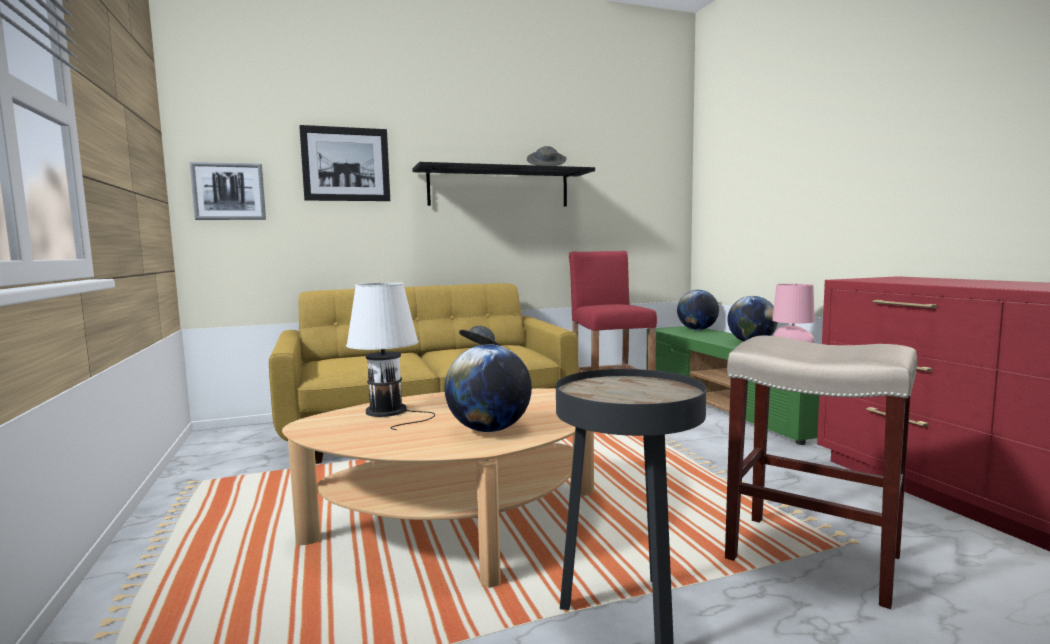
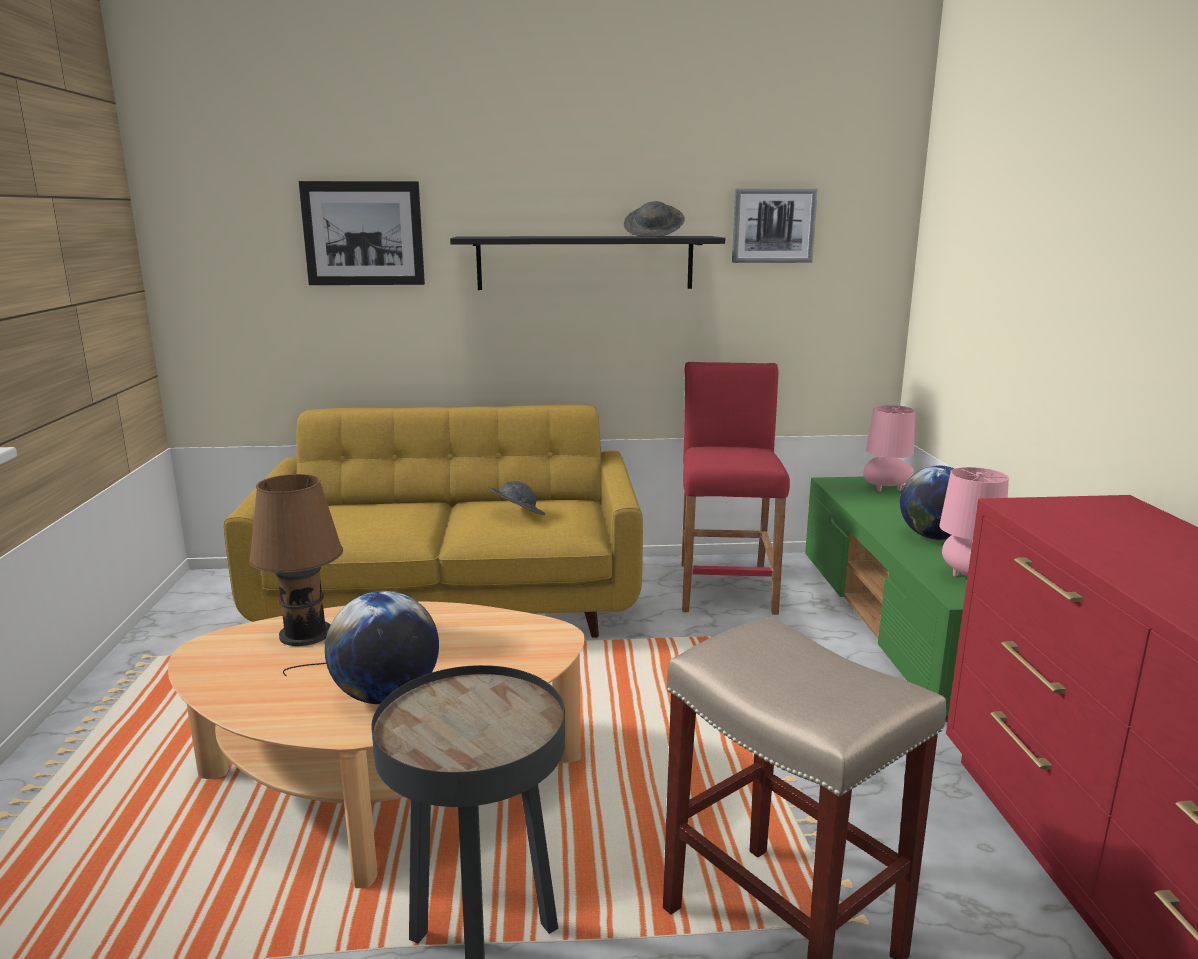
camera: 15 degrees right, 10 degrees up
picture [189,162,266,220] -> picture moved to [732,188,818,263]
white table lamp [346,282,435,430] -> brown table lamp [249,474,343,676]
globe [677,290,719,330] -> pink table lamp [863,405,915,491]

